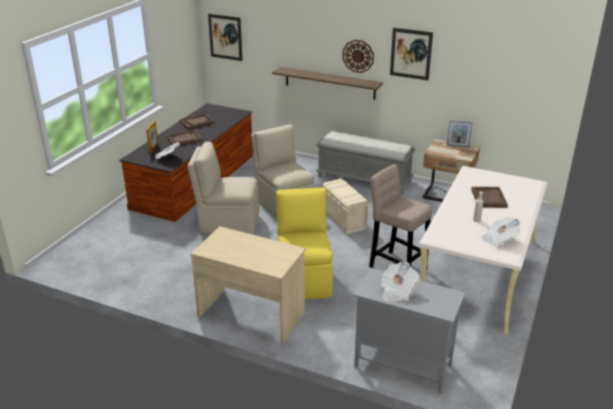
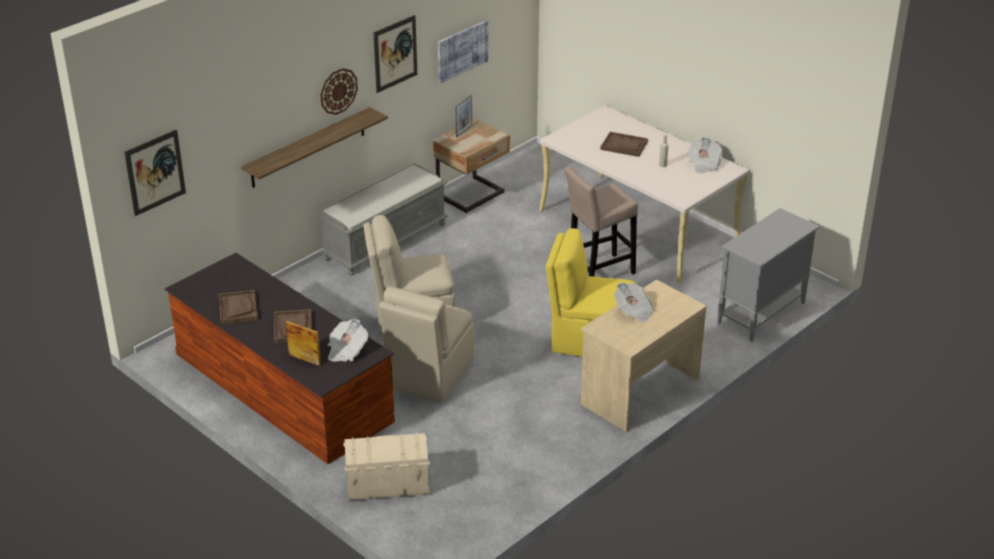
camera: 70 degrees left, 5 degrees up
beige storage box [322,179,370,234] -> beige storage box moved to [343,433,430,500]
newspaper [381,262,419,301] -> newspaper moved to [614,282,655,323]
none -> picture [438,20,488,83]

